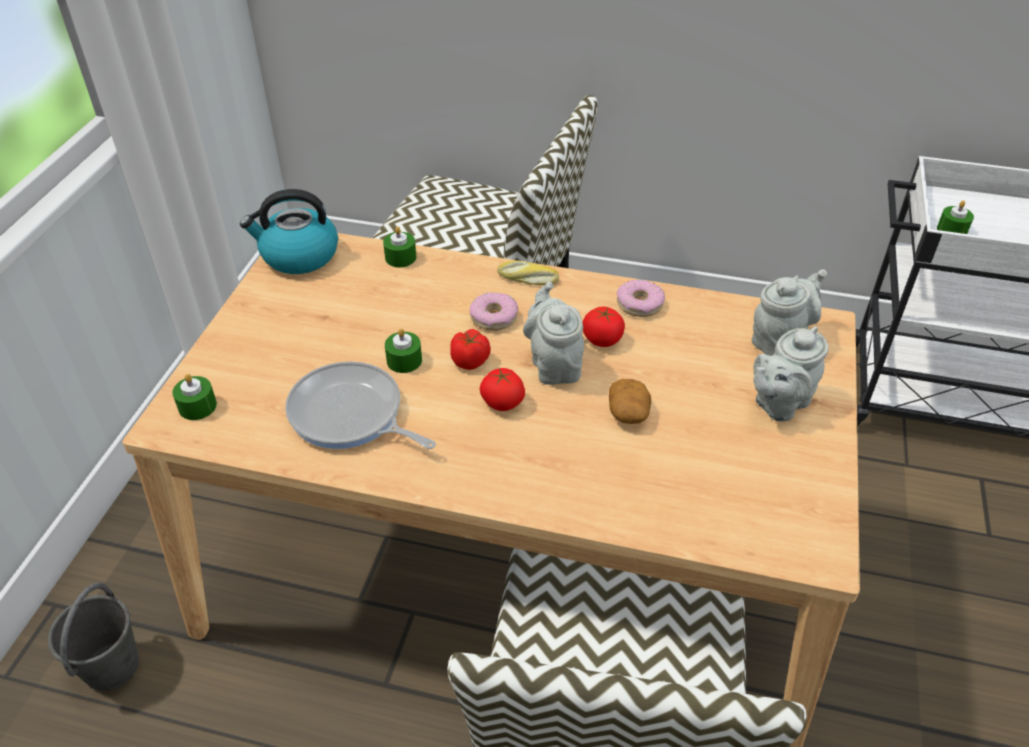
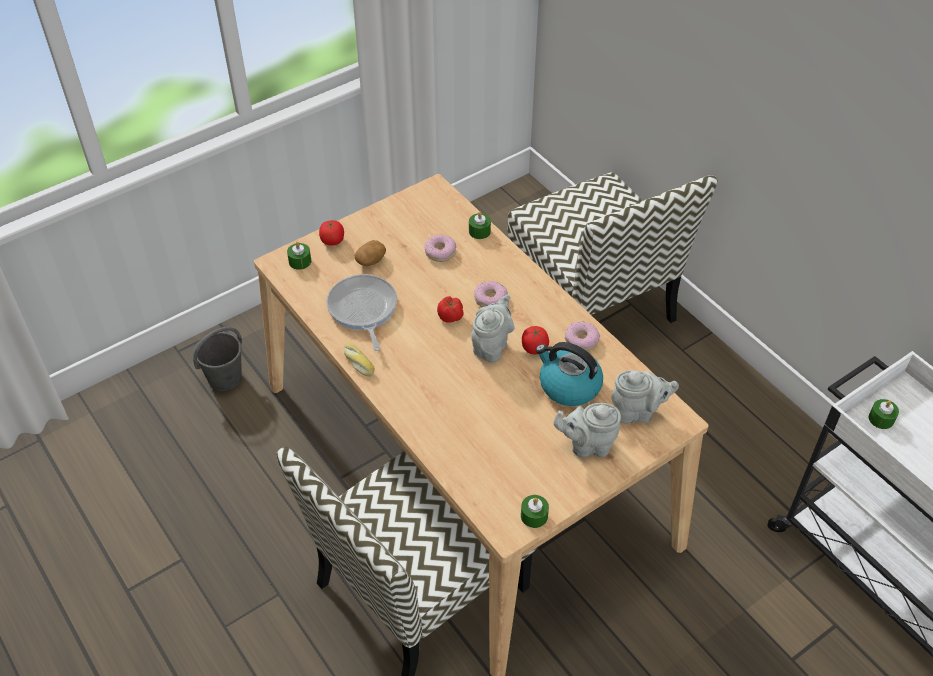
camera: 40 degrees right, 5 degrees up
kettle [240,189,338,274] -> kettle moved to [536,342,603,406]
green candle [385,328,422,373] -> green candle moved to [521,495,549,528]
tomato [480,367,525,411] -> tomato moved to [319,220,344,246]
bread [497,261,559,285] -> bread moved to [344,343,375,377]
potato [609,379,651,424] -> potato moved to [355,240,386,266]
none -> donut [424,235,456,262]

